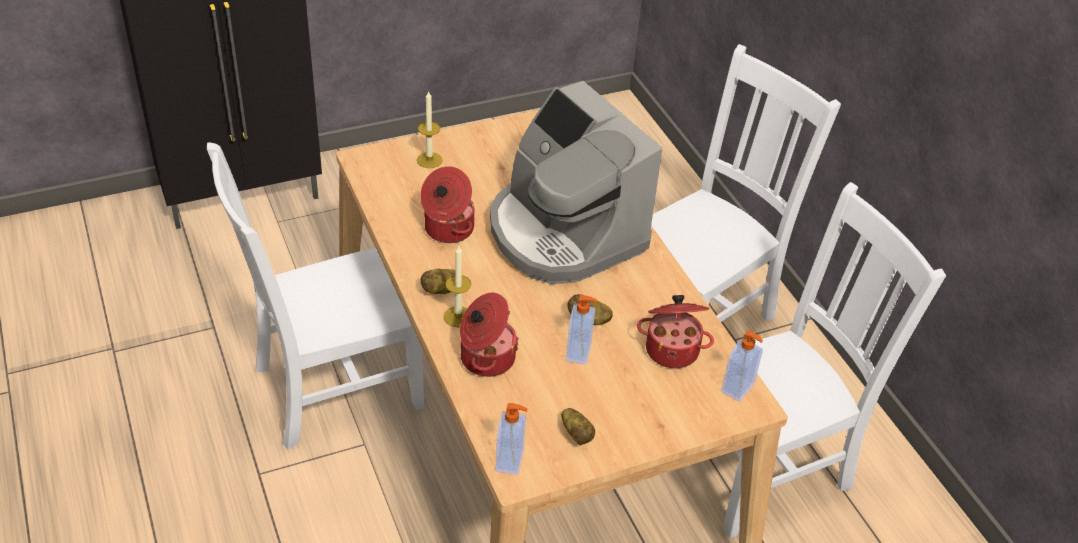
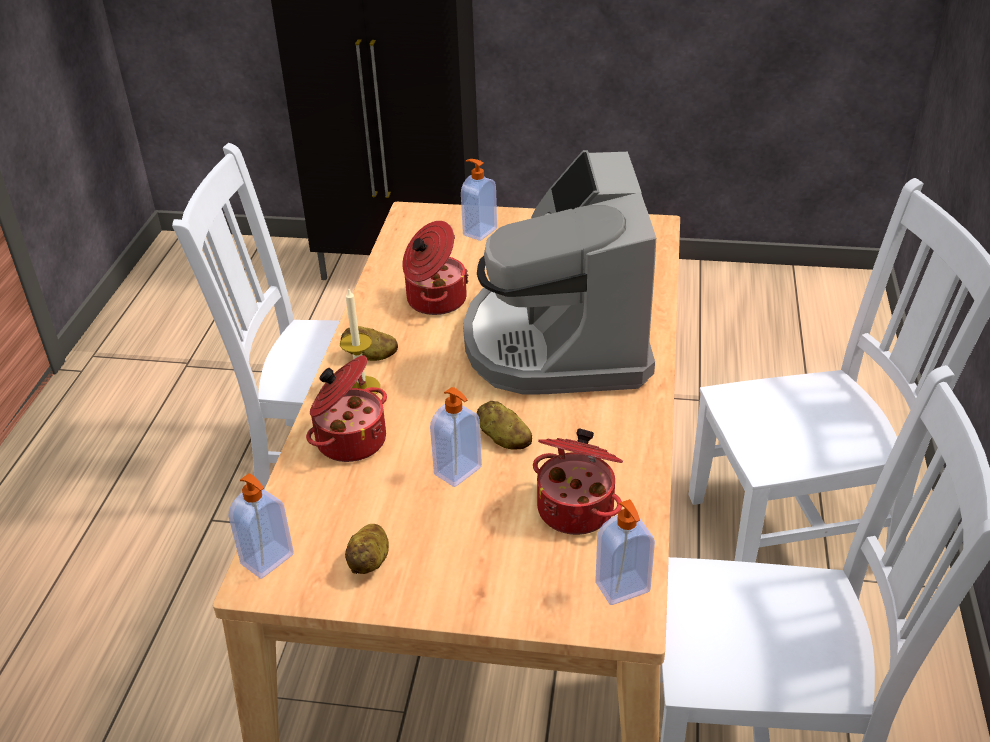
camera: 35 degrees right, 5 degrees down
candle [417,91,442,168] -> soap dispenser [461,159,497,241]

